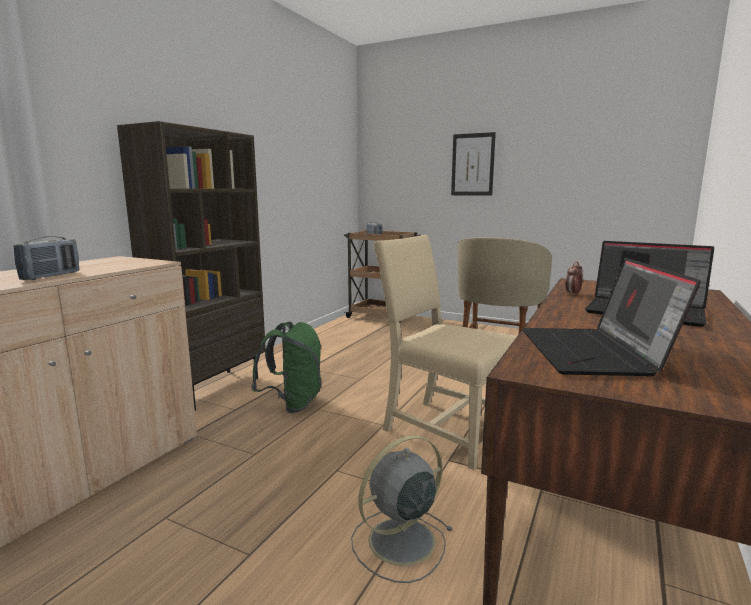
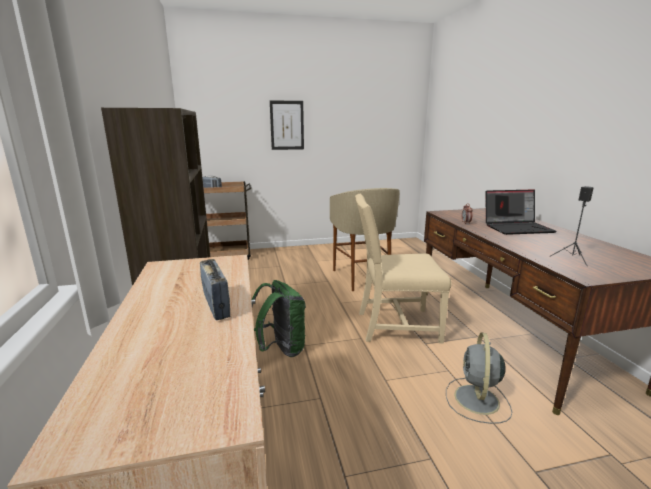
camera: 40 degrees left, 5 degrees up
laptop [522,258,701,376] -> black speaker [549,186,594,265]

